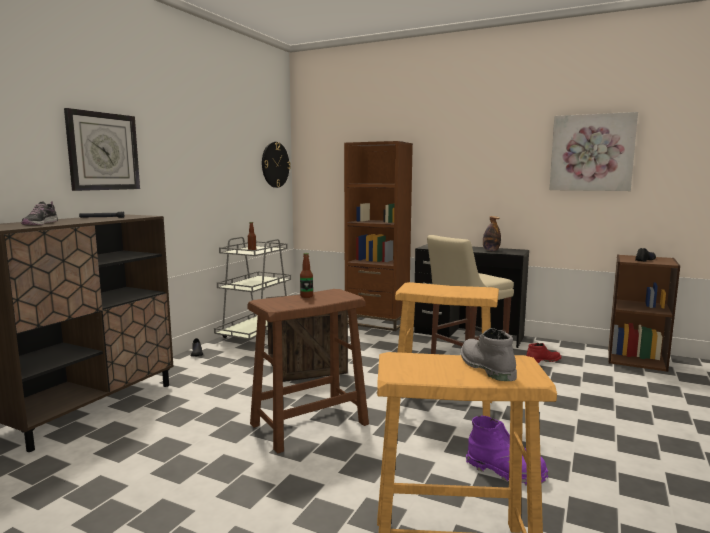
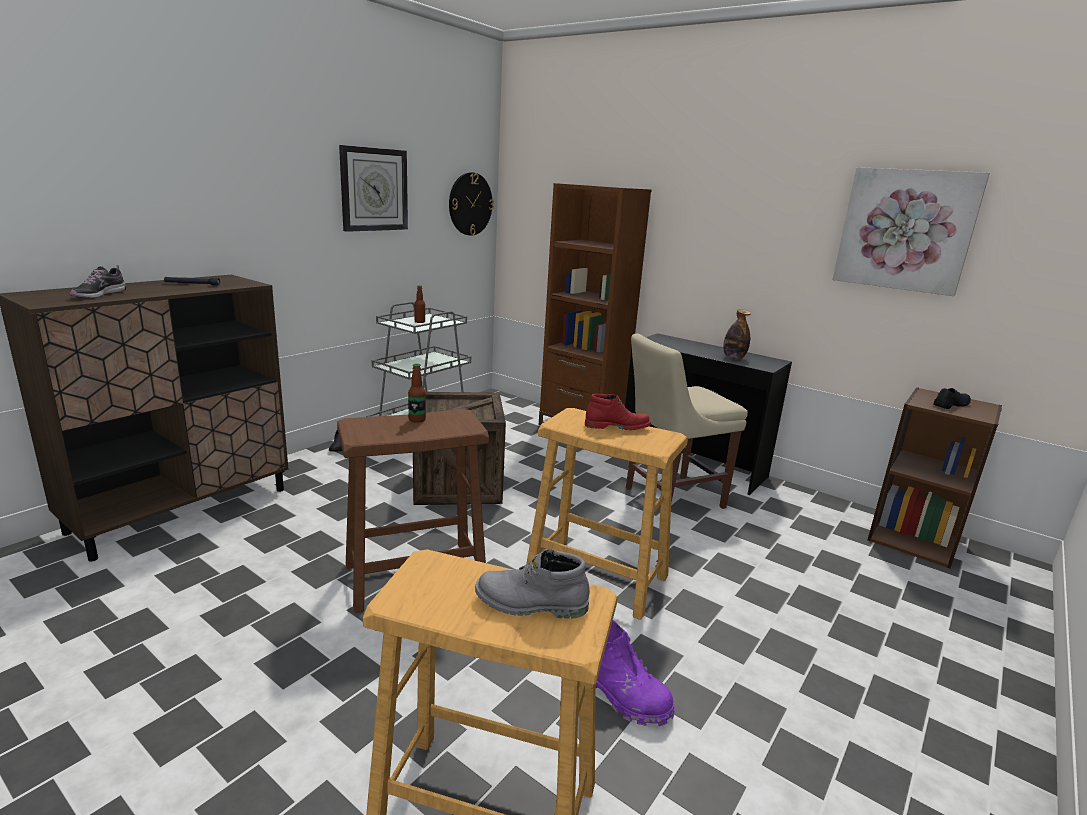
camera: 10 degrees right, 10 degrees up
wall clock [64,108,140,191] -> wall clock moved to [339,145,408,232]
grey boot [461,328,517,381] -> grey boot turned 75 degrees counterclockwise [475,549,590,619]
red boot [527,343,561,363] -> red boot moved to [585,394,651,430]

